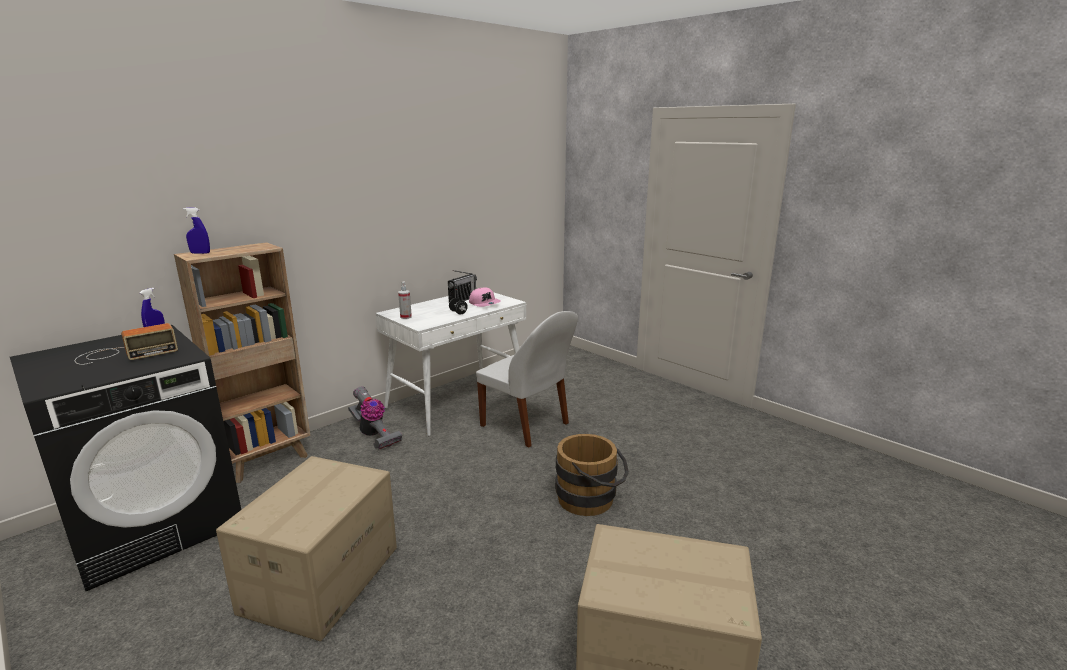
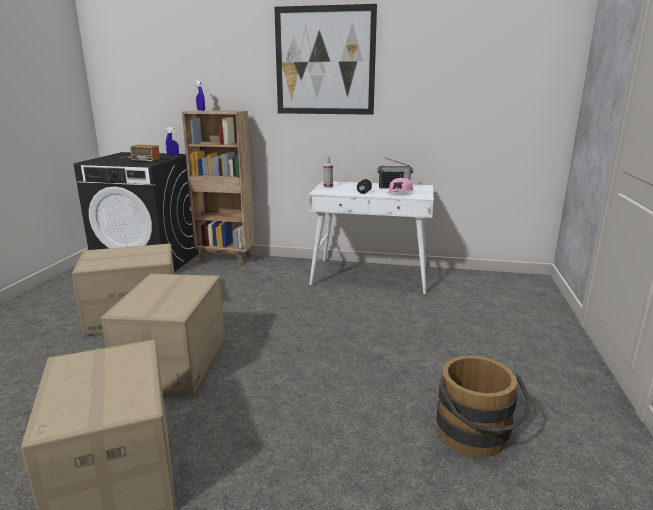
camera: 55 degrees right, 0 degrees up
vacuum cleaner [348,386,402,450] -> none
white chair [476,311,578,448] -> none
brown bucket [555,434,629,516] -> brown bucket moved to [436,356,532,457]
none -> cardboard box [101,274,225,395]
none -> picture [274,4,377,115]

